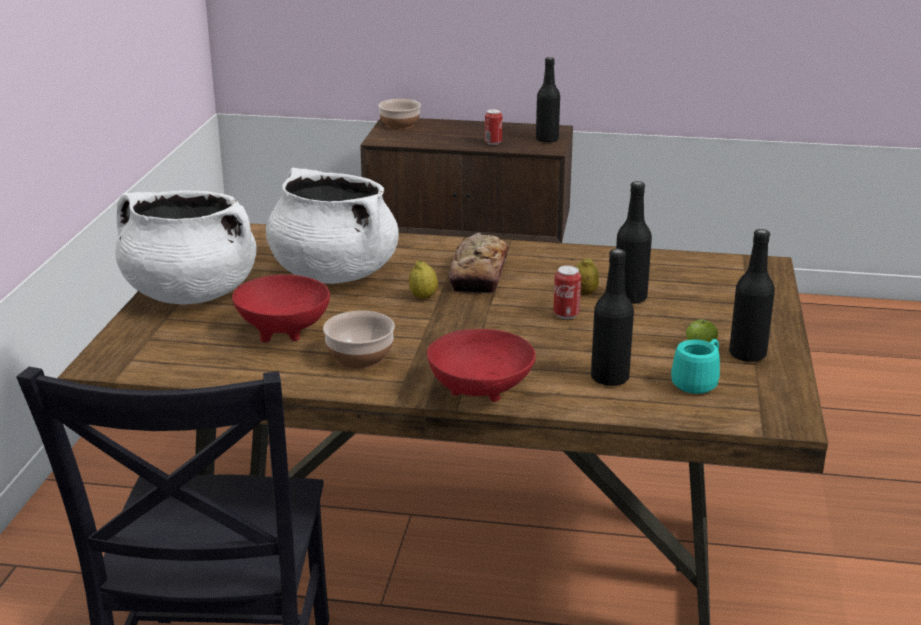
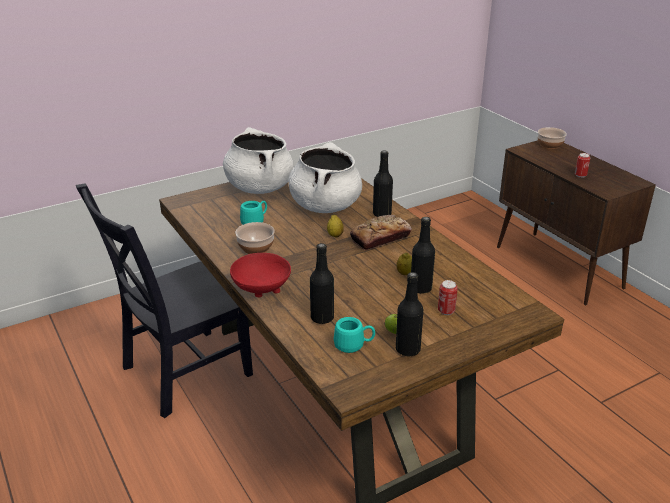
camera: 50 degrees right, 5 degrees up
red bowl [232,275,330,343] -> turquoise mug [240,201,267,225]
black bottle [536,57,560,142] -> black bottle moved to [373,150,393,217]
can [554,265,581,319] -> can moved to [438,280,458,315]

